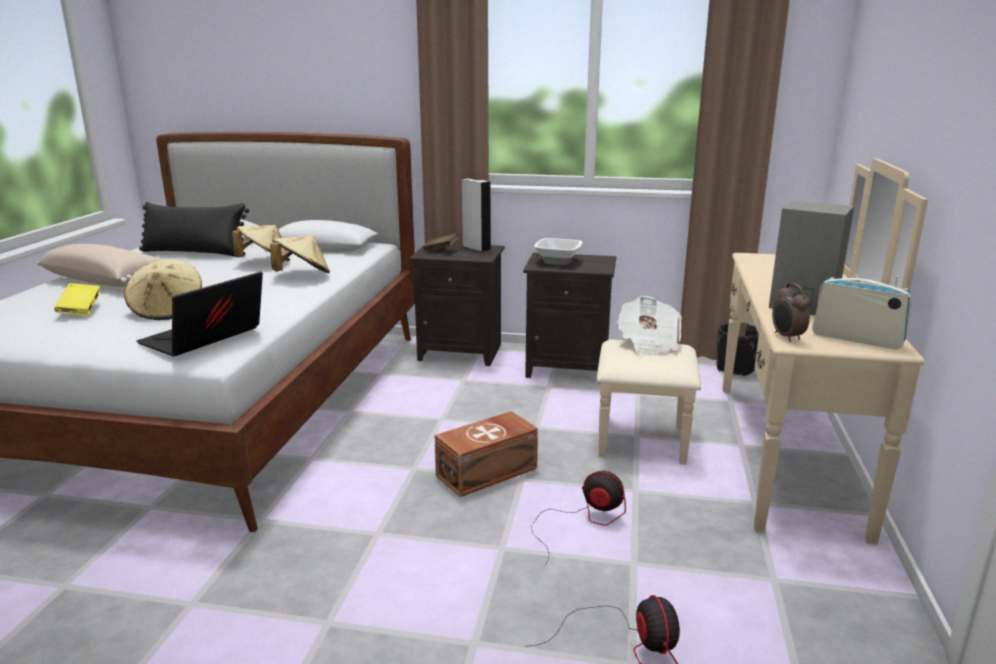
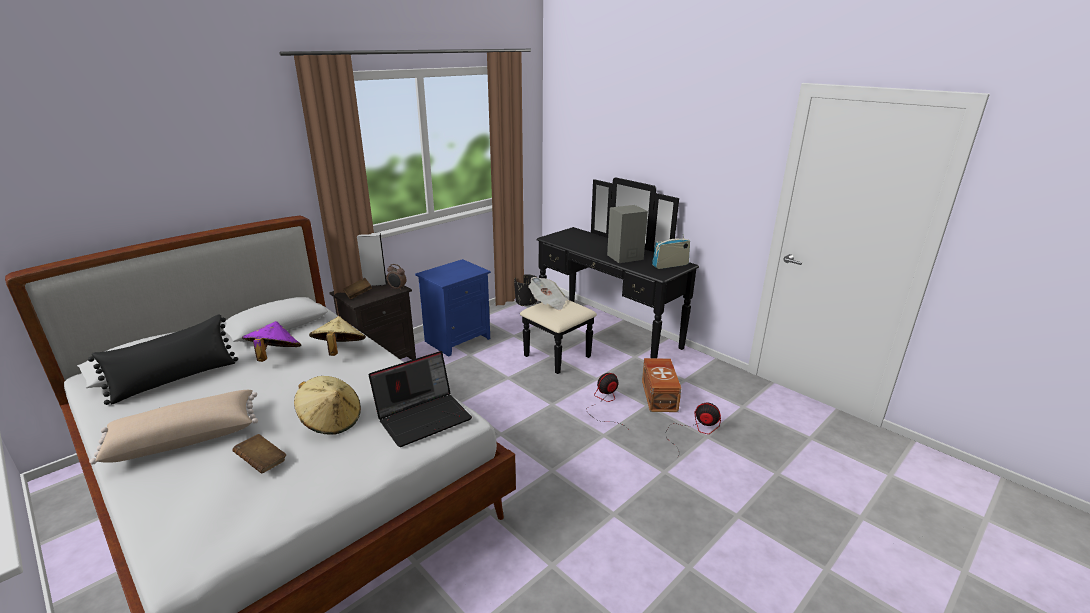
camera: 55 degrees left, 5 degrees up
yellow book [54,283,100,315] -> brown book [232,434,286,474]
laptop [136,272,263,356] -> laptop turned 105 degrees counterclockwise [369,351,472,447]
beige hat [232,225,290,261] -> purple hat [242,321,301,362]
brown storage box [435,411,538,497] -> brown storage box moved to [642,358,682,412]
black nightstand [523,252,616,378] -> blue nightstand [415,259,491,357]
bowl [534,238,582,265] -> none
beige dresser [597,158,928,544] -> black dresser [520,177,699,374]
alarm clock [772,283,810,342] -> alarm clock moved to [387,264,407,290]

